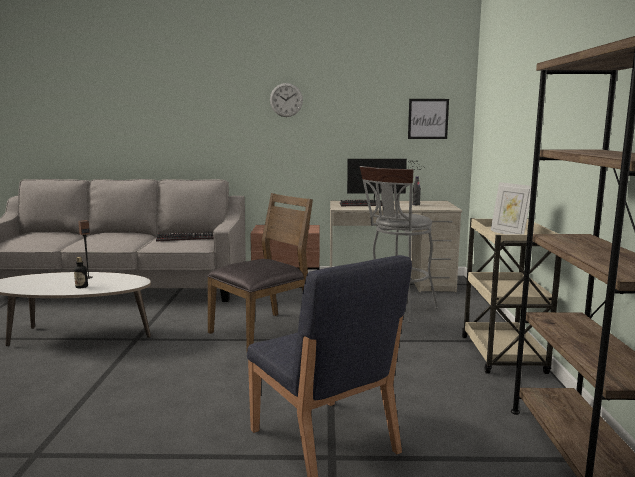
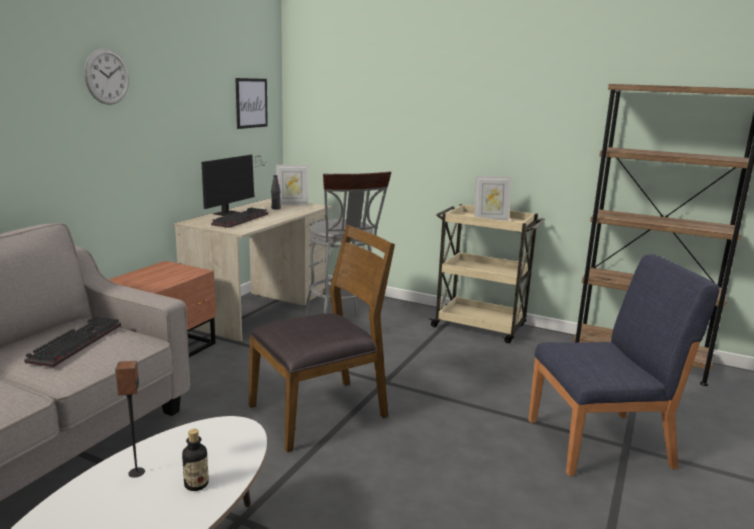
camera: 65 degrees left, 5 degrees up
brown chair [207,193,313,349] -> brown chair turned 75 degrees clockwise [249,224,395,452]
none -> picture frame [276,165,308,205]

